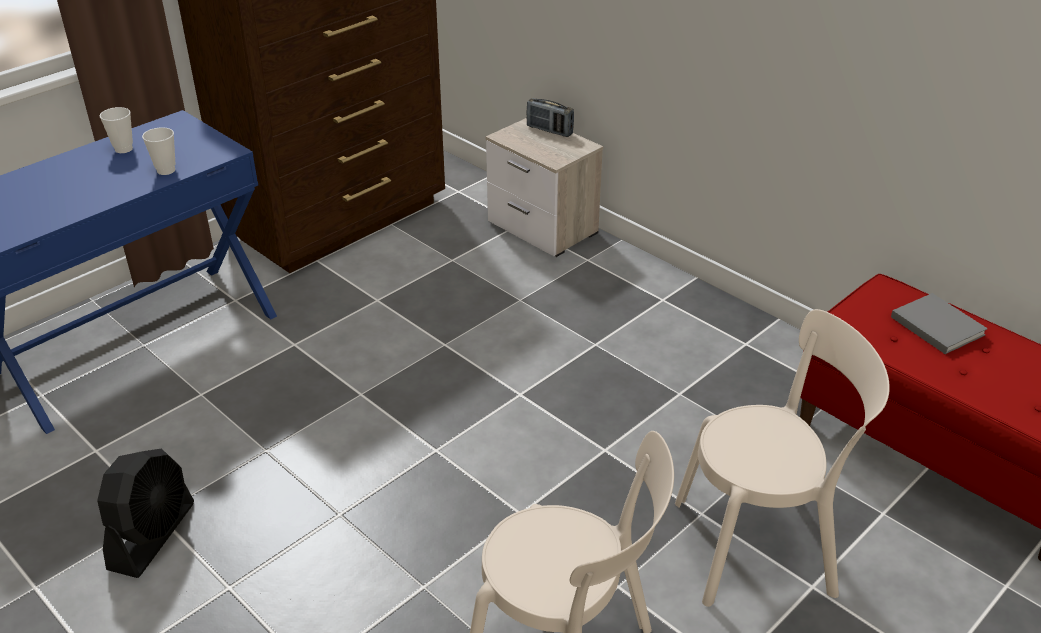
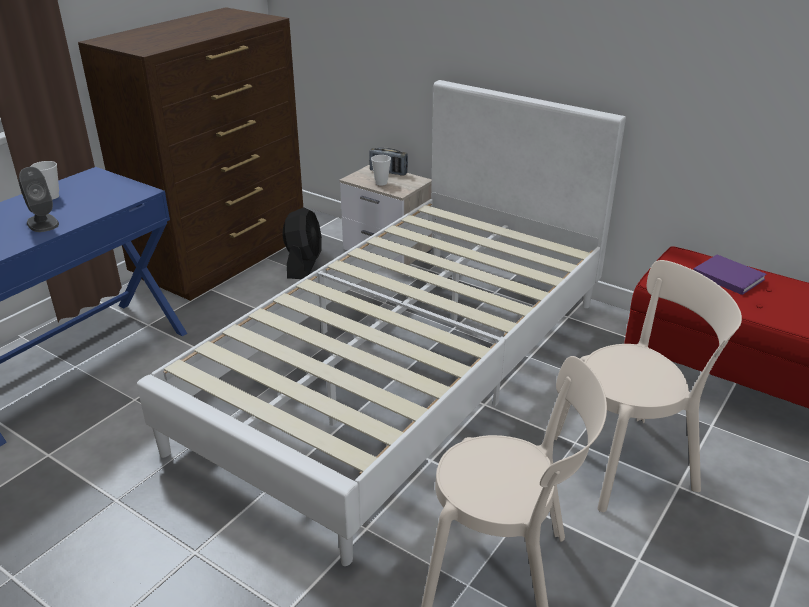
camera: 10 degrees left, 5 degrees down
black fan [97,448,194,578] -> black fan moved to [282,207,322,279]
cup [142,127,176,175] -> cup moved to [371,155,391,185]
grey book [891,293,988,354] -> purple book [693,255,767,295]
none -> grey speaker [19,167,59,232]
none -> white bed [137,80,626,566]

